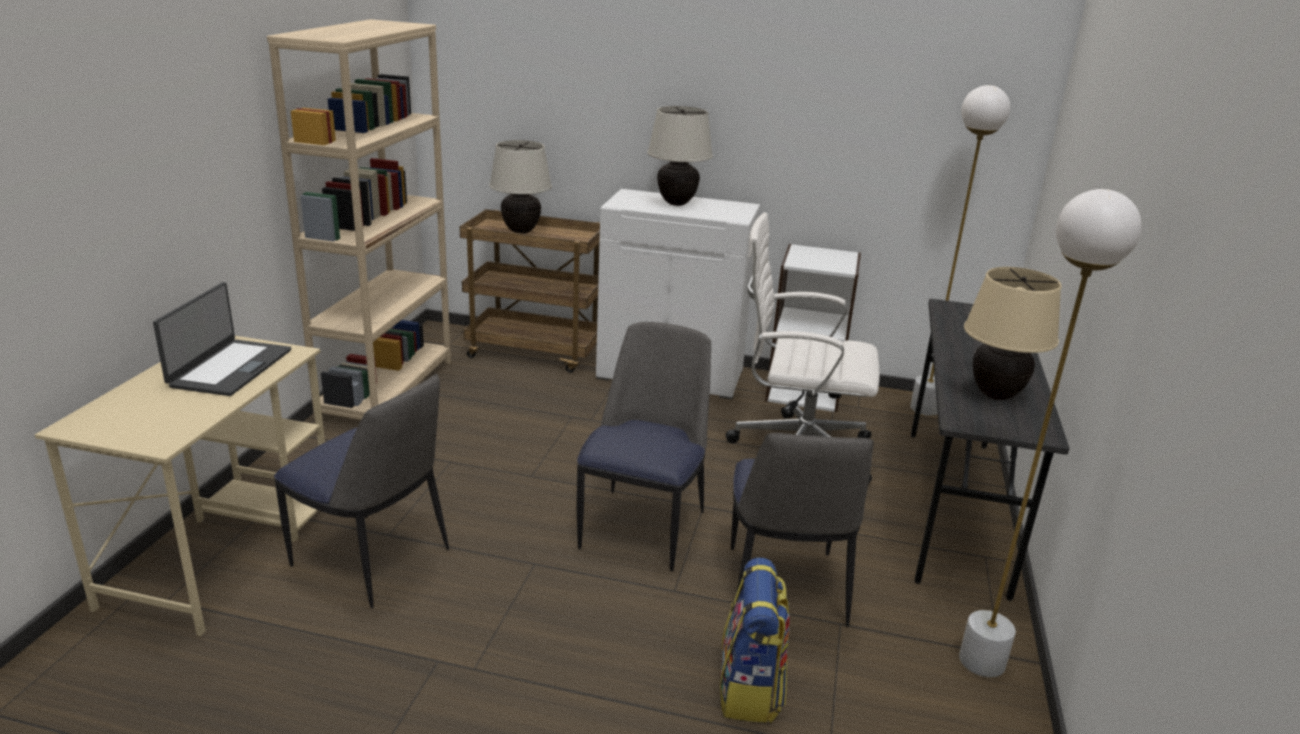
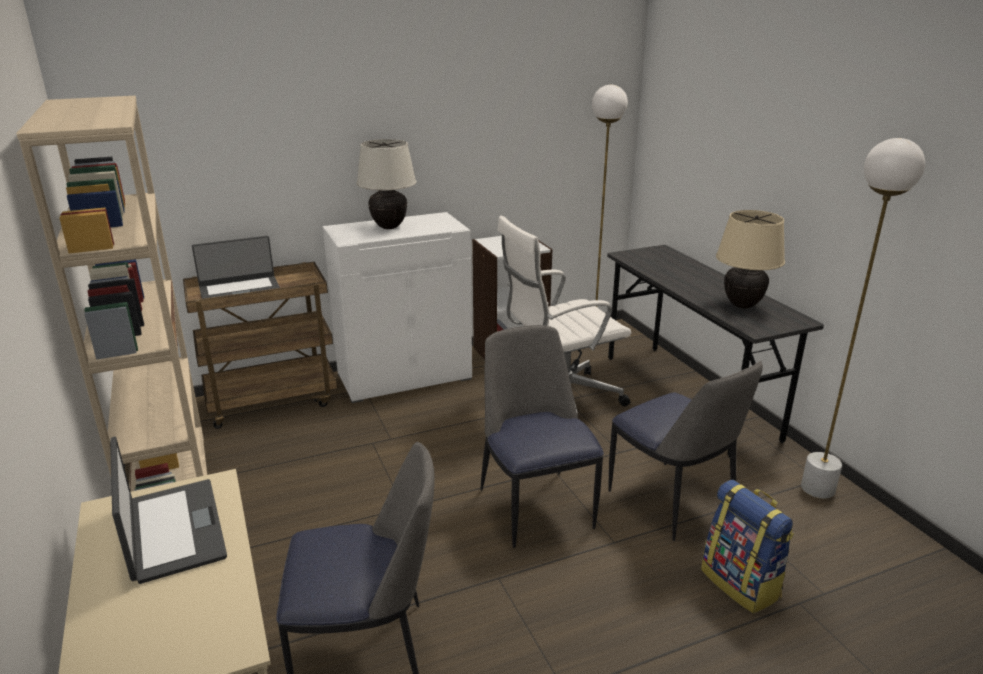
camera: 35 degrees left, 0 degrees up
beige table lamp [489,140,552,234] -> laptop [192,236,280,299]

